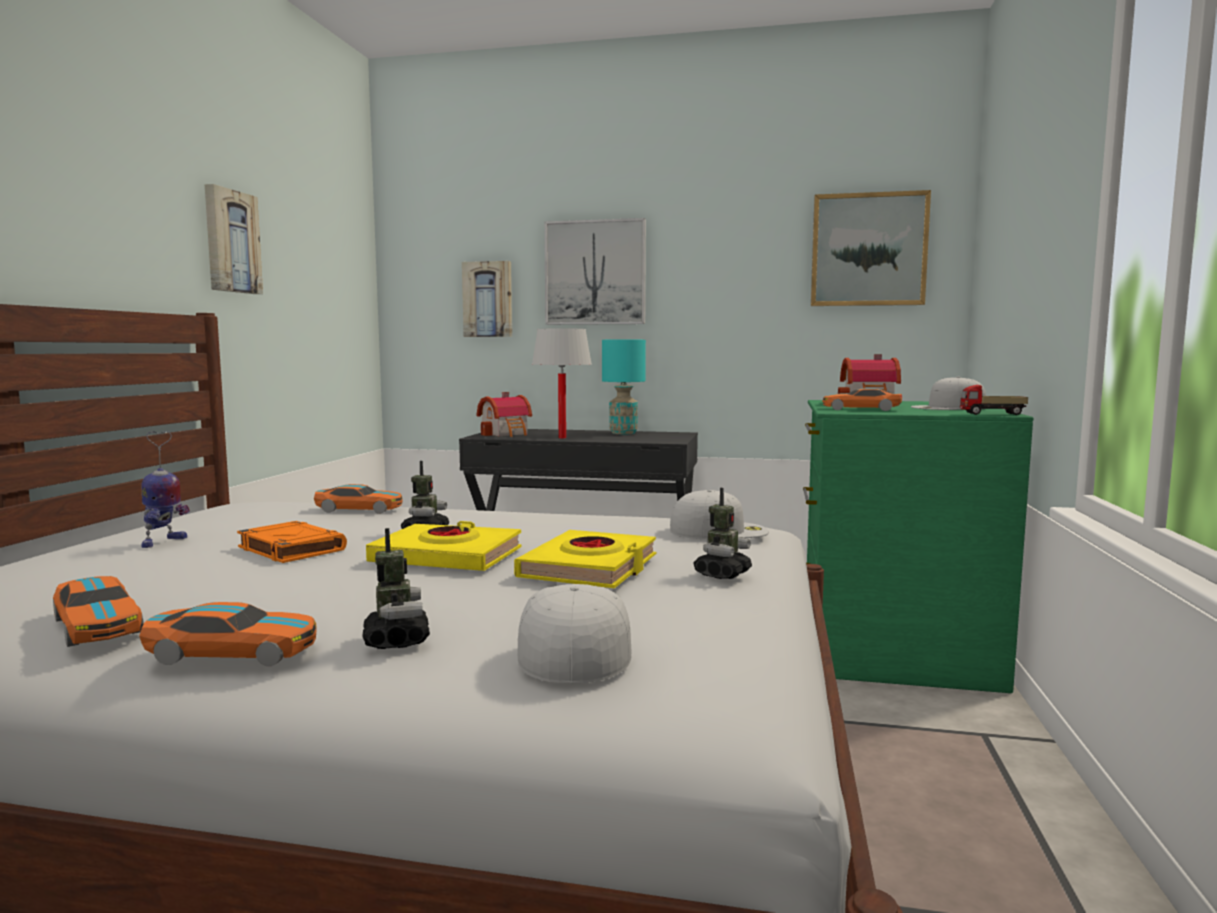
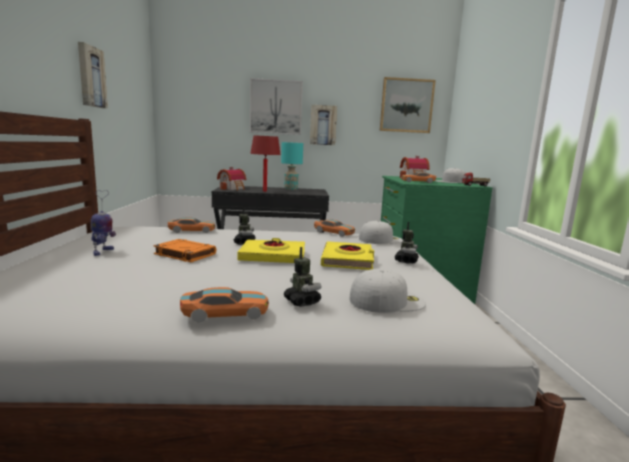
camera: 15 degrees left, 5 degrees up
toy car [53,576,144,647] -> toy car moved to [314,220,355,237]
picture [462,261,512,337] -> picture moved to [310,105,337,145]
white cap [517,584,632,684] -> white cap turned 90 degrees clockwise [349,268,426,313]
white table lamp [532,328,591,439] -> red table lamp [250,136,281,192]

